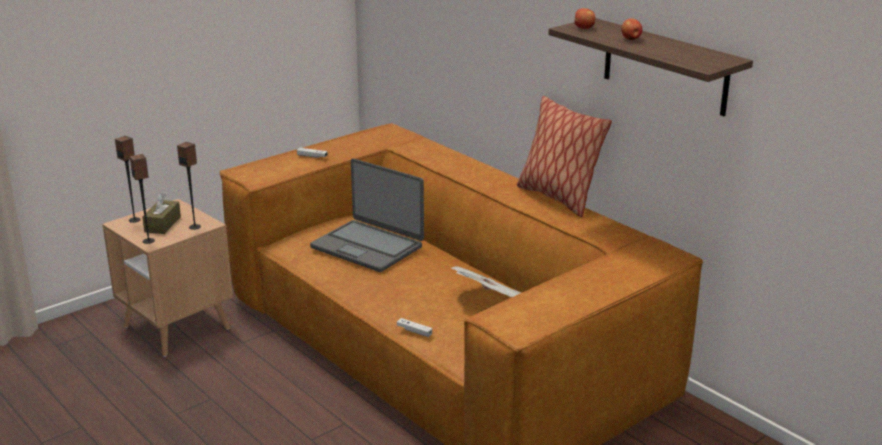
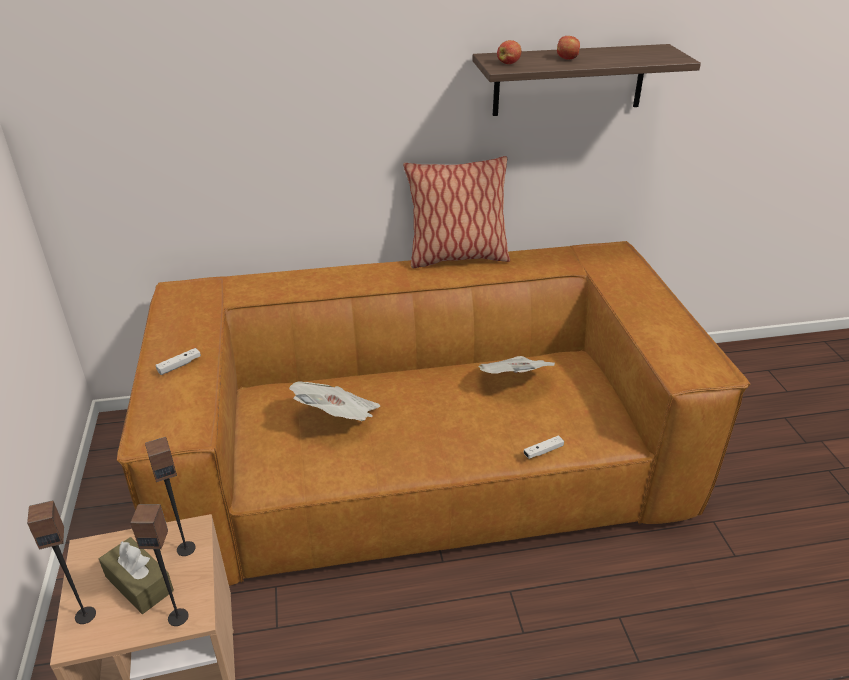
camera: 60 degrees left, 10 degrees up
laptop [310,158,424,272] -> newspaper [289,381,381,421]

